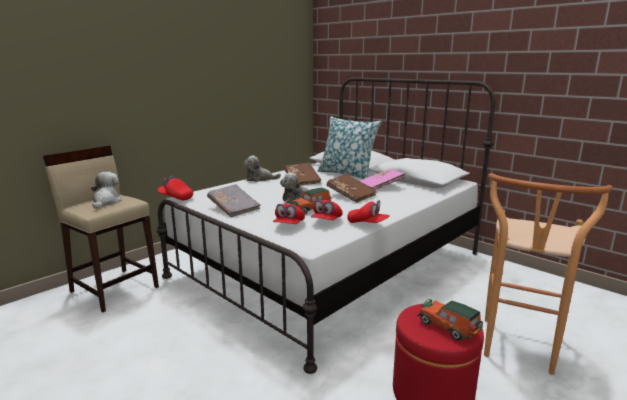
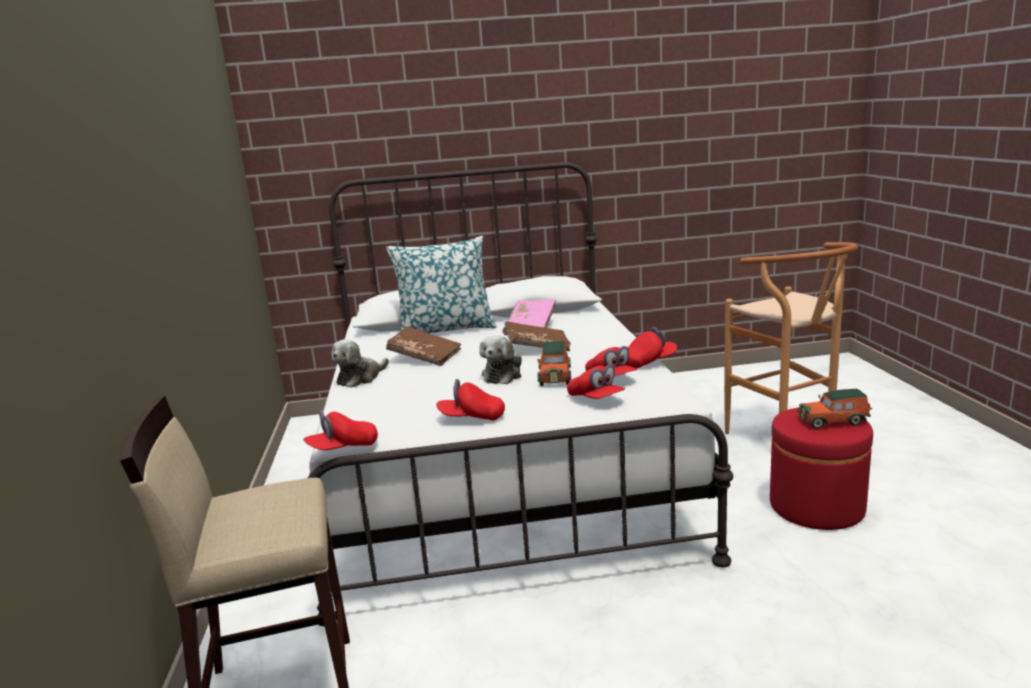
camera: 50 degrees left, 0 degrees up
plush toy [91,172,122,209] -> none
grey book [207,184,260,217] -> red cap [436,379,505,421]

